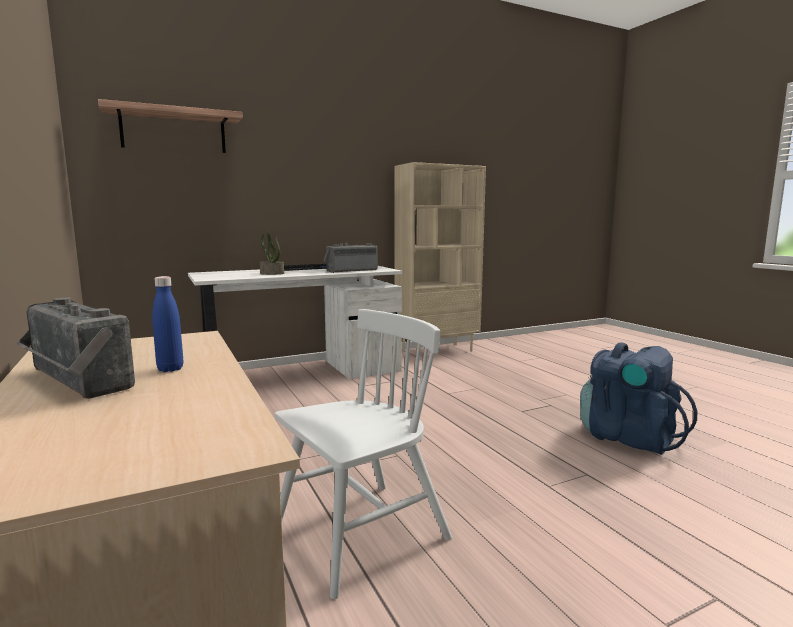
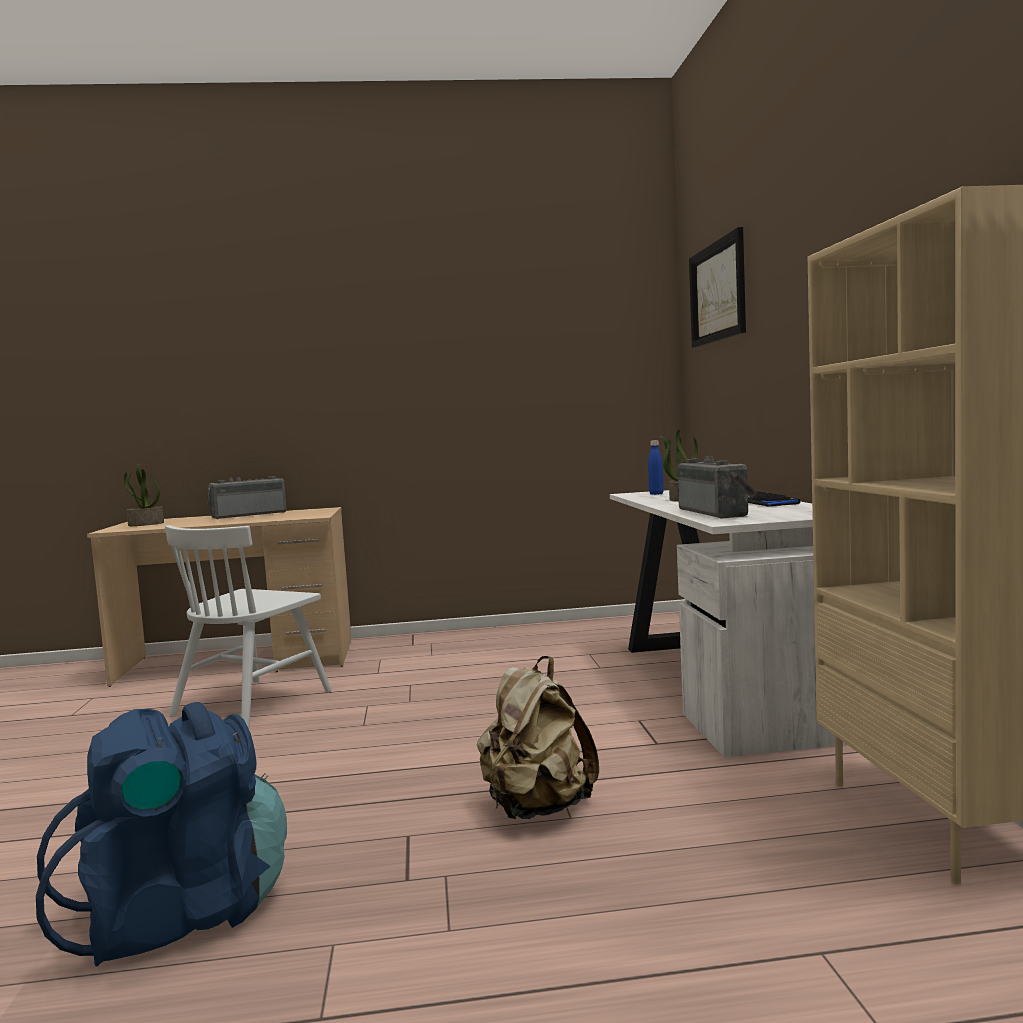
camera: 110 degrees right, 5 degrees down
shelf [98,99,243,153] -> picture [689,227,746,348]
blue bottle [152,276,183,372] -> blue bottle moved to [648,440,664,495]
white chair [275,309,452,599] -> white chair turned 45 degrees clockwise [165,525,332,729]
none -> potted plant [124,464,164,526]
none -> beige backpack [477,656,599,819]

